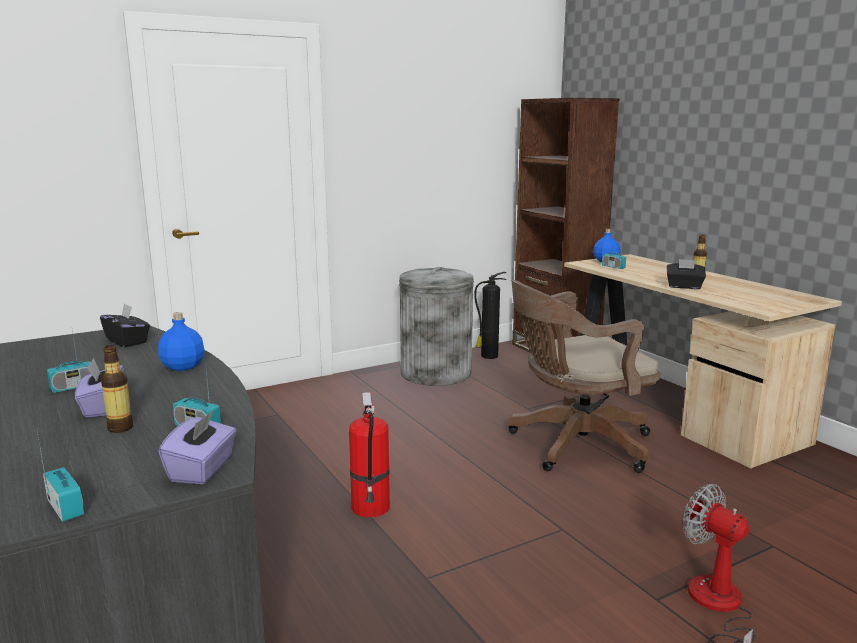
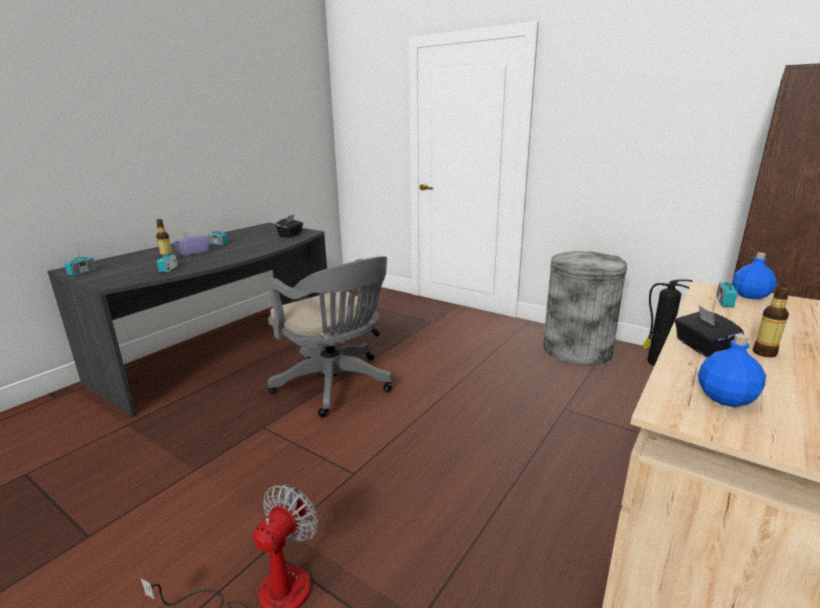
camera: 65 degrees right, 5 degrees up
blue bottle [158,312,205,371] -> blue bottle moved to [698,334,766,407]
purple tissue box [158,411,236,484] -> none
fire extinguisher [349,392,390,517] -> grey office chair [268,256,392,418]
brown office chair [508,280,660,473] -> none

